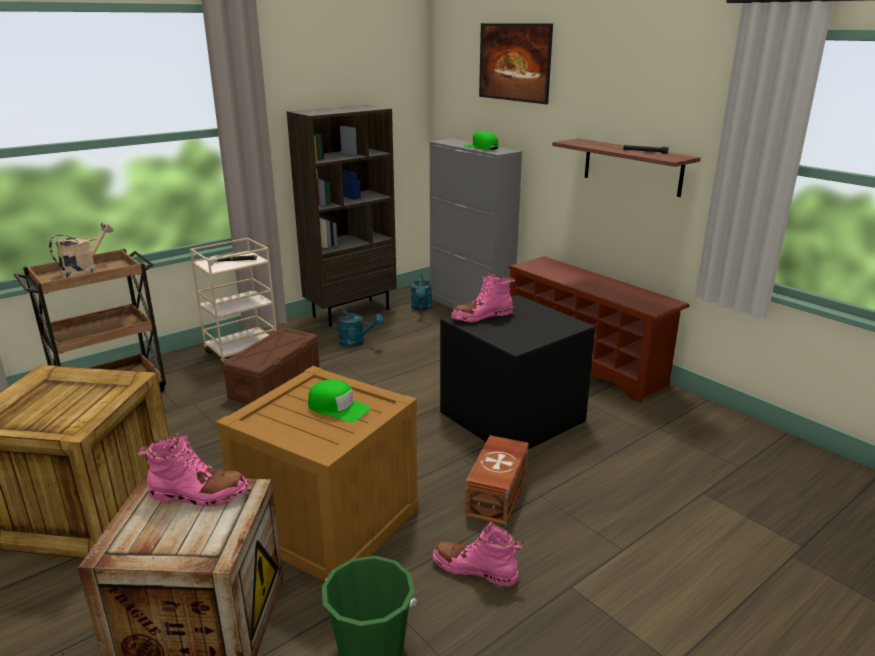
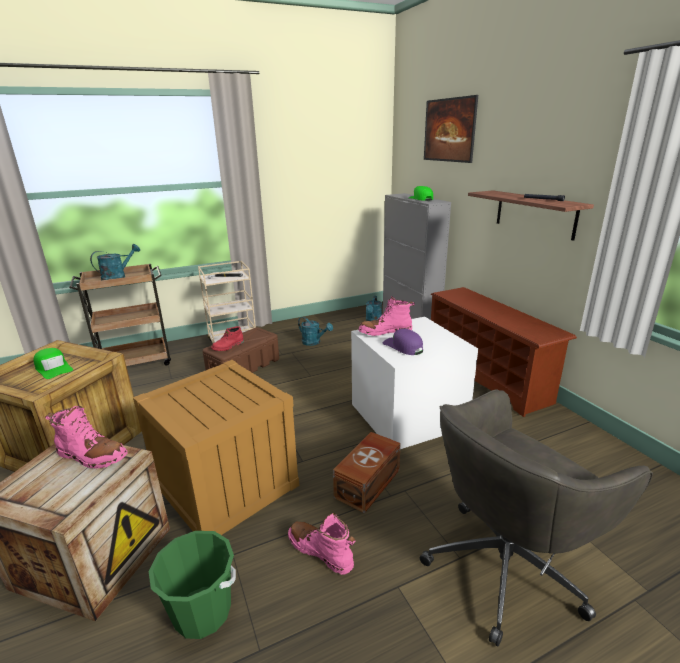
camera: 15 degrees right, 0 degrees up
beige watering can [49,222,113,278] -> turquoise watering can [90,244,140,280]
brown bookcase [287,105,397,327] -> none
green cap [308,379,371,423] -> green cap moved to [33,348,73,379]
black storage box [440,295,596,449] -> white storage box [351,317,478,449]
none -> red boot [211,326,244,351]
none -> purple cap [383,329,423,355]
none -> grey office chair [419,390,653,647]

